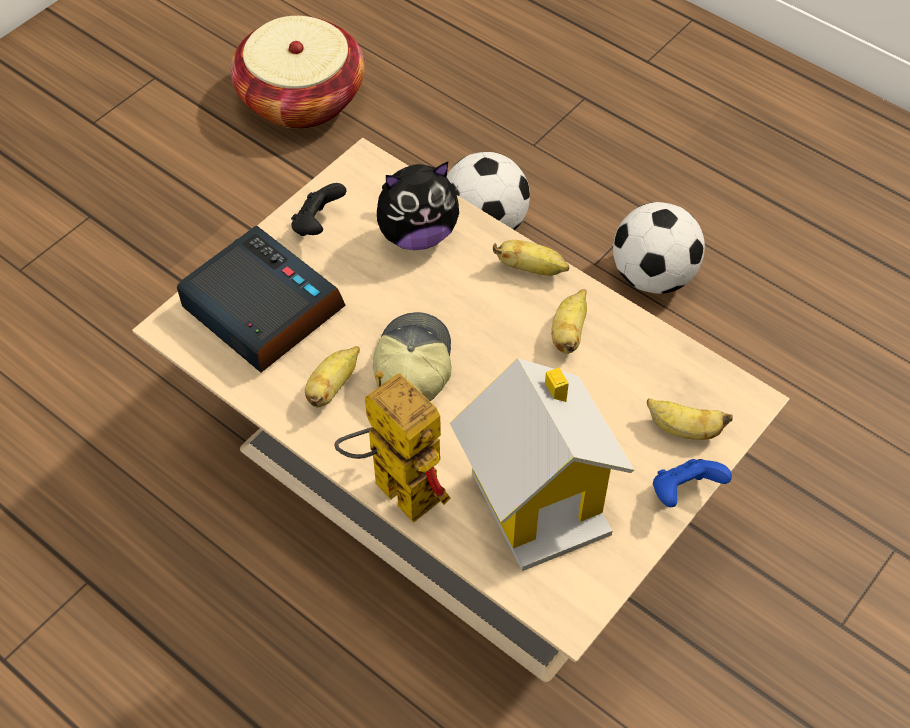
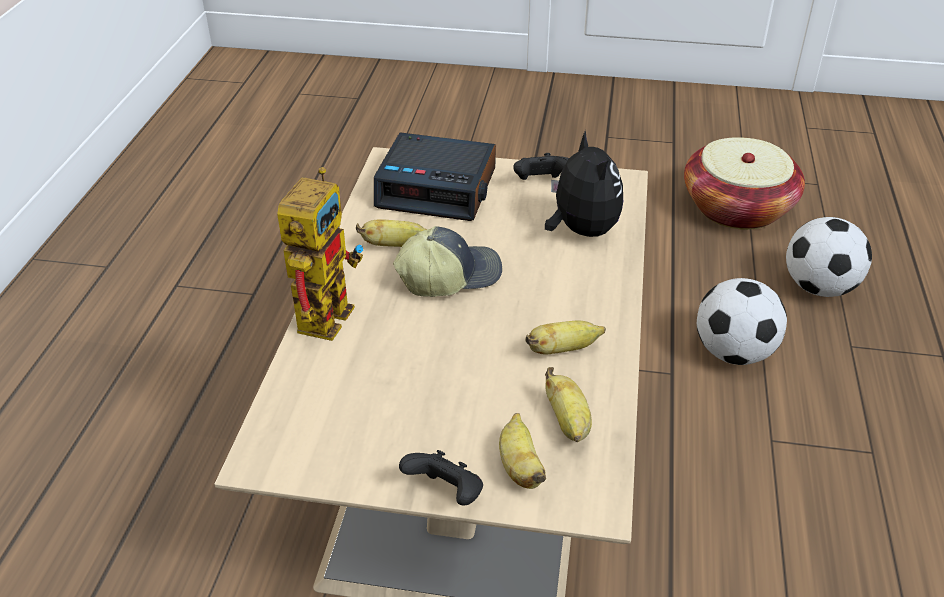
camera: 60 degrees right, 15 degrees down
alarm clock [177,226,346,373] -> alarm clock turned 90 degrees clockwise [374,132,496,221]
plush toy [377,162,459,250] -> plush toy turned 150 degrees counterclockwise [545,130,623,237]
toy house [450,358,634,571] -> none
banana [493,240,569,276] -> banana moved to [545,367,592,442]
football [613,202,705,294] -> football moved to [786,217,872,297]
blue game controller [653,459,732,507] -> black game controller [399,450,483,506]

